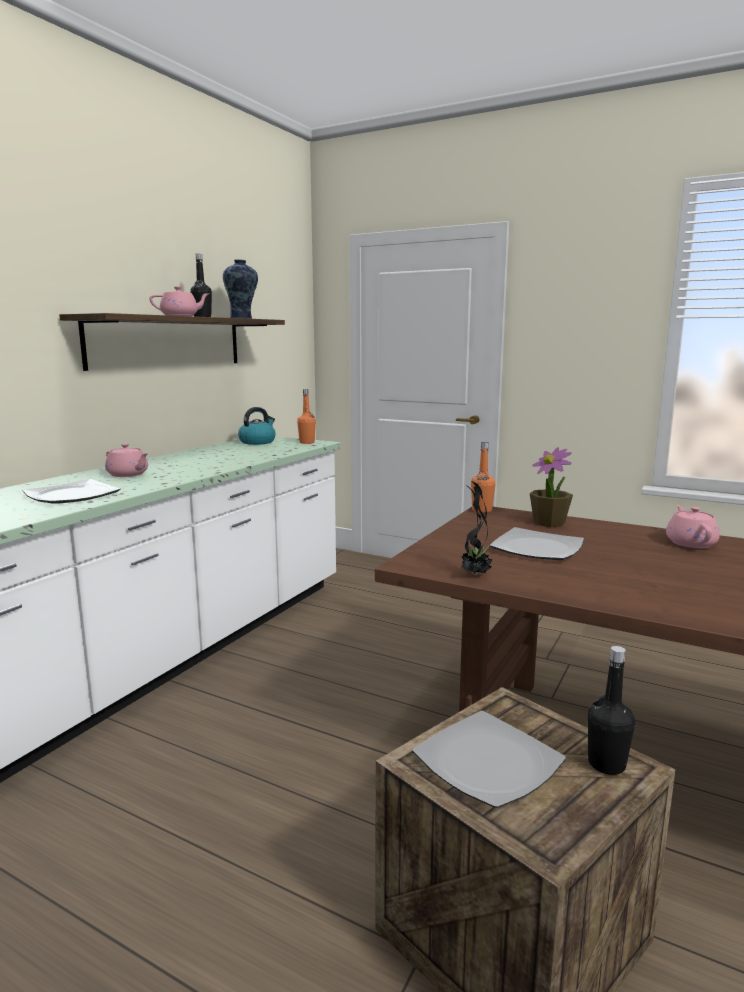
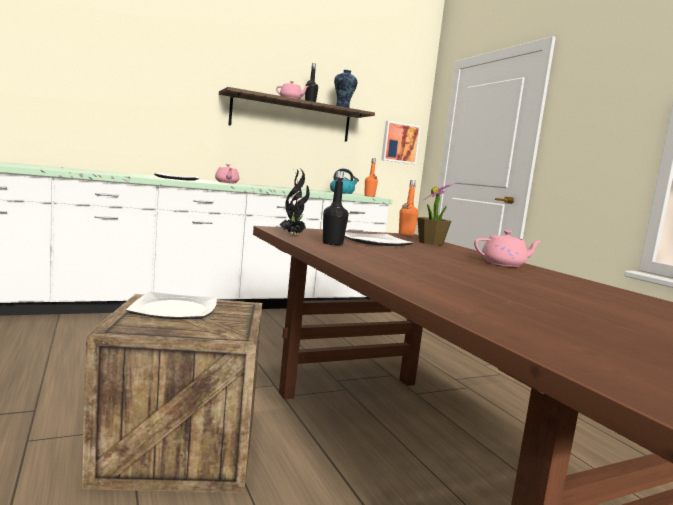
camera: 35 degrees right, 5 degrees down
black bottle [588,646,635,775] -> black bottle moved to [323,171,348,245]
pink teapot [666,505,720,548] -> pink teapot turned 45 degrees clockwise [474,230,543,267]
none -> picture [381,121,421,164]

